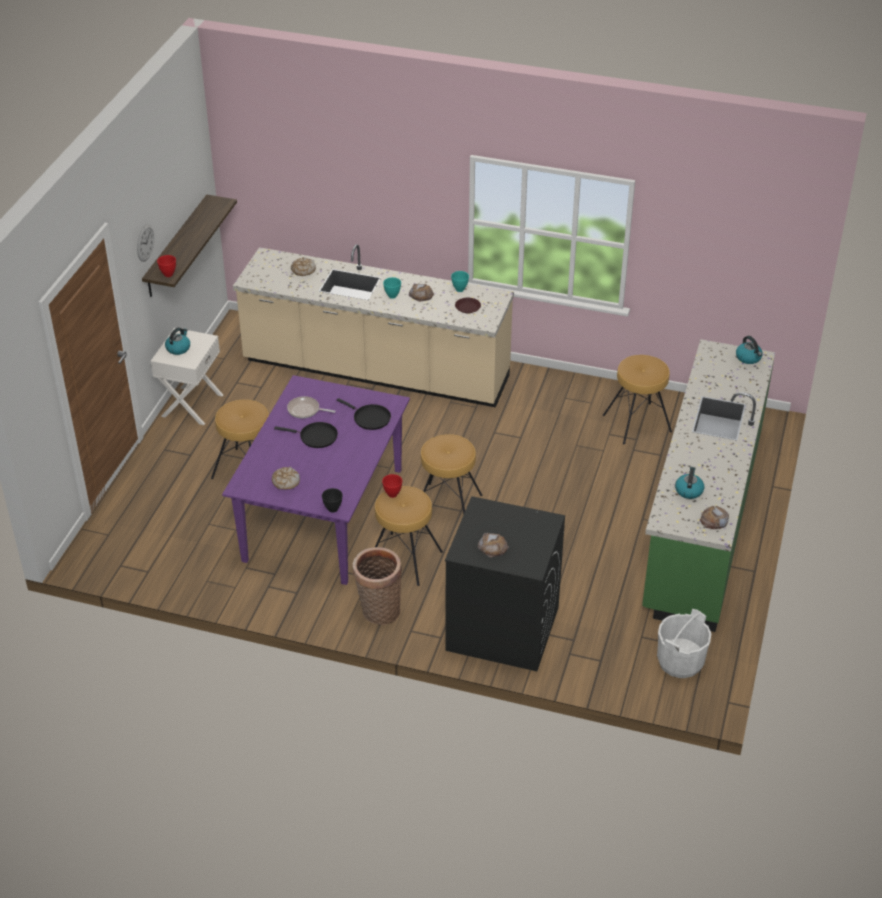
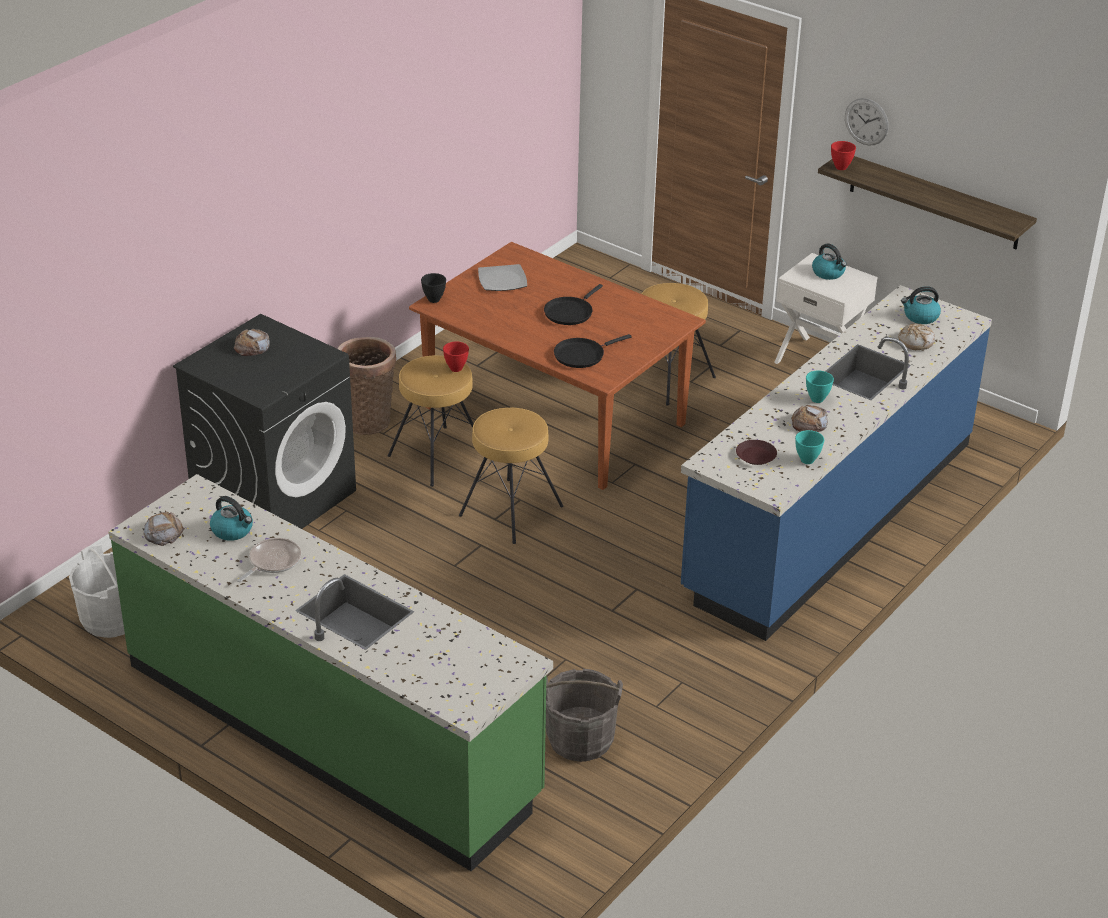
camera: 110 degrees right, 5 degrees down
purple dining table [222,375,410,585] -> brown dining table [409,242,706,490]
beige counter [233,244,514,407] -> blue counter [681,285,992,641]
bread [272,467,300,490] -> plate [478,264,527,291]
frying pan [287,396,336,418] -> frying pan moved to [237,538,301,582]
brown stool [603,355,672,444] -> grey bucket [546,669,623,762]
kettle [736,336,762,364] -> kettle moved to [901,286,941,324]

